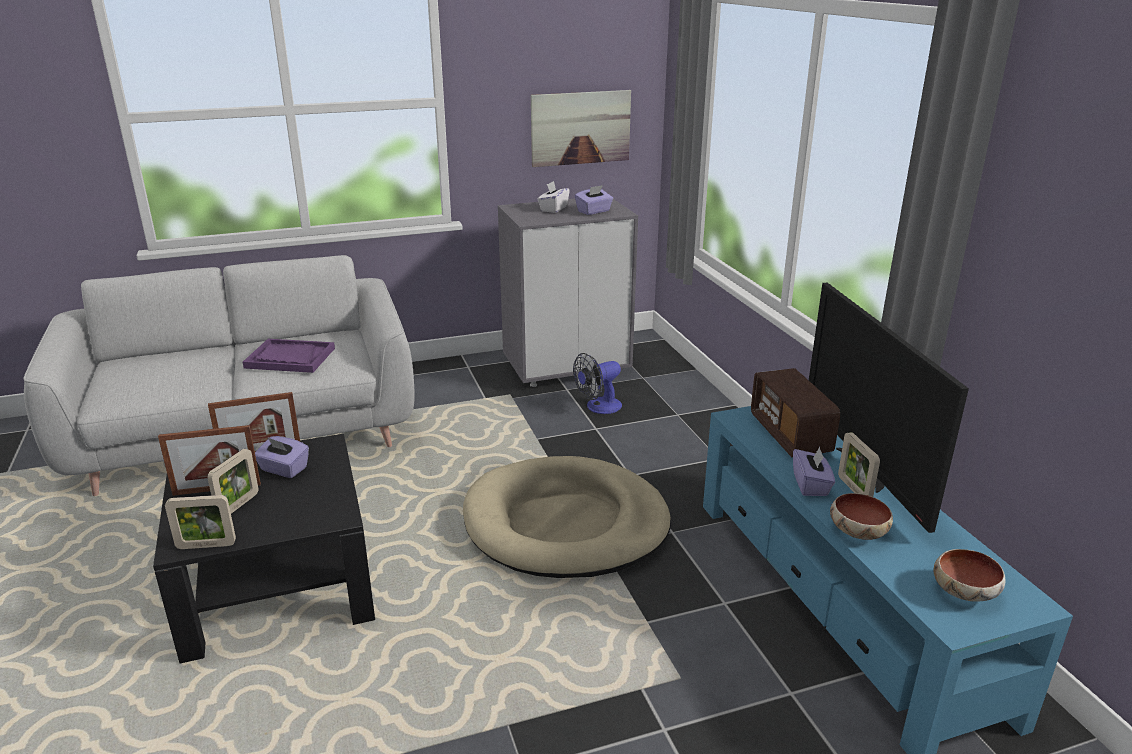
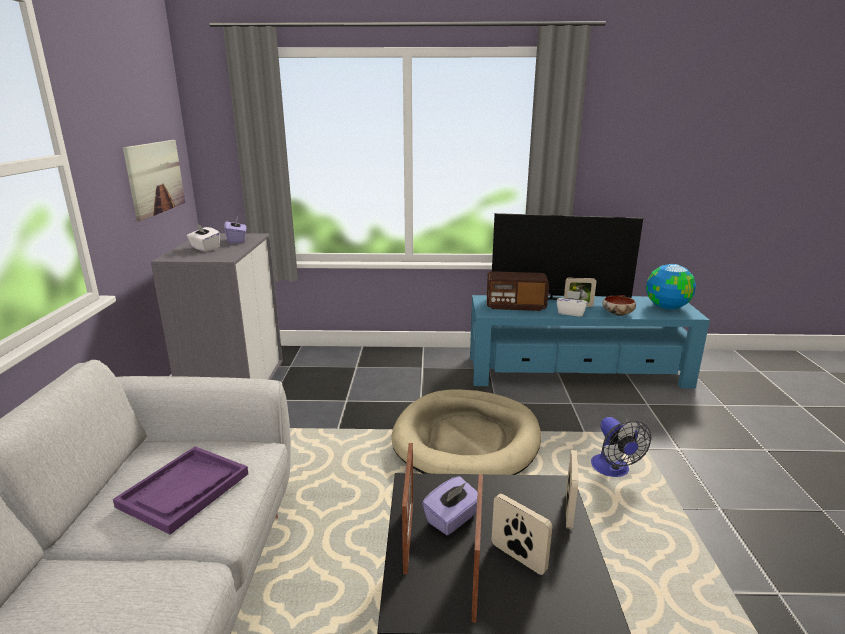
camera: 70 degrees left, 5 degrees down
picture frame [165,495,236,549] -> picture frame moved to [566,450,578,529]
fan [573,353,622,414] -> fan moved to [591,417,651,477]
purple tissue box [793,447,835,496] -> white tissue box [557,290,588,317]
bowl [933,549,1006,602] -> globe [646,264,696,309]

